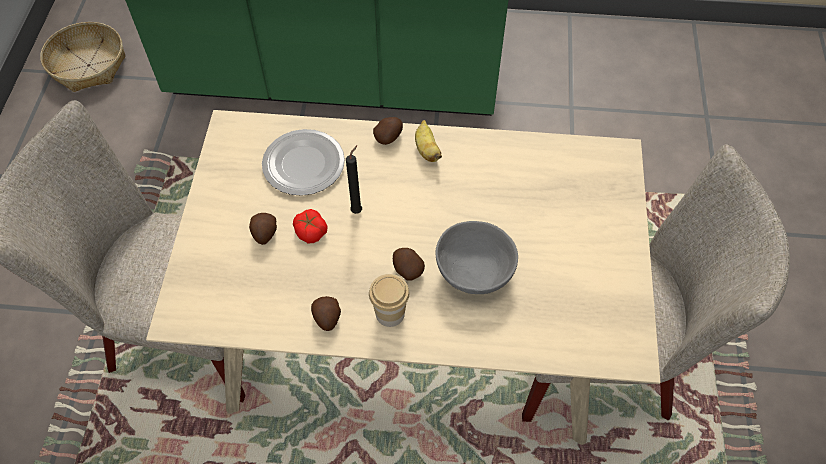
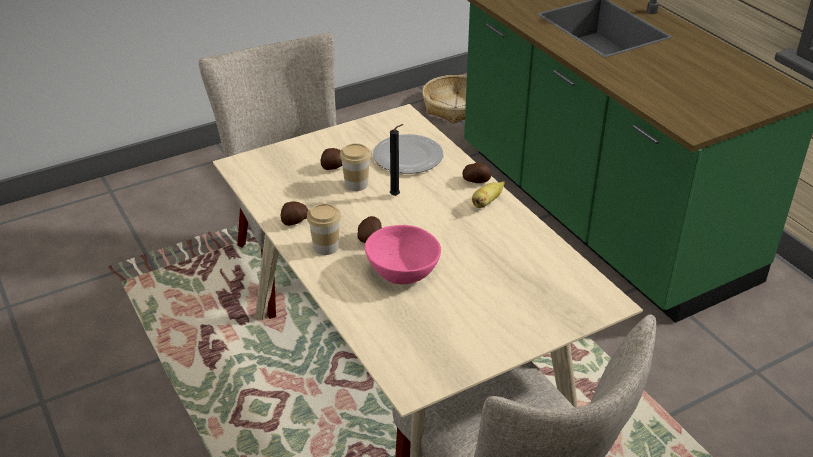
camera: 55 degrees right, 20 degrees down
tomato [293,209,328,244] -> cup [340,143,371,191]
grey bowl [436,221,518,294] -> pink bowl [365,225,441,284]

